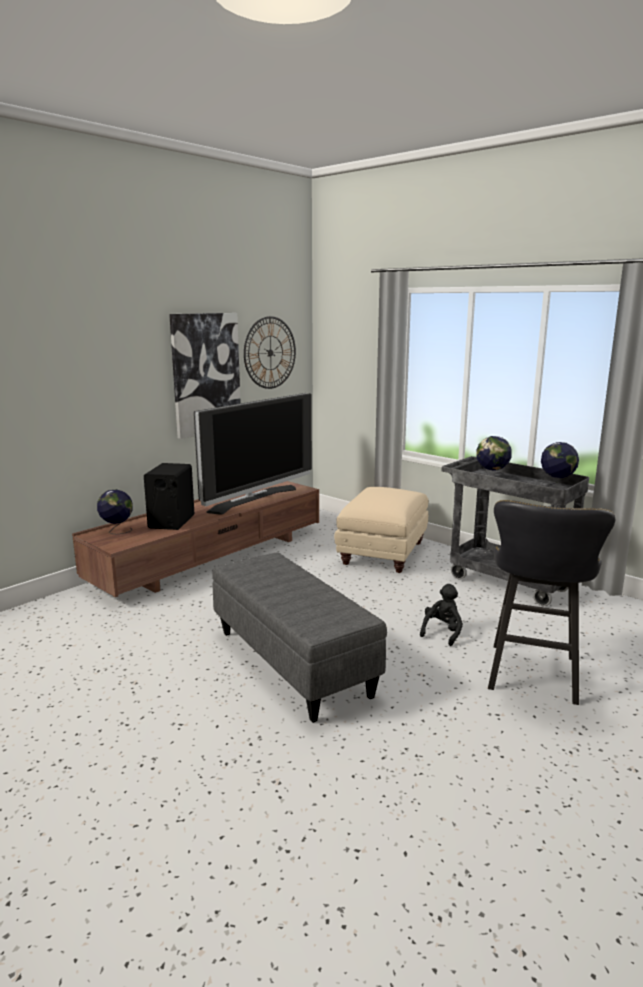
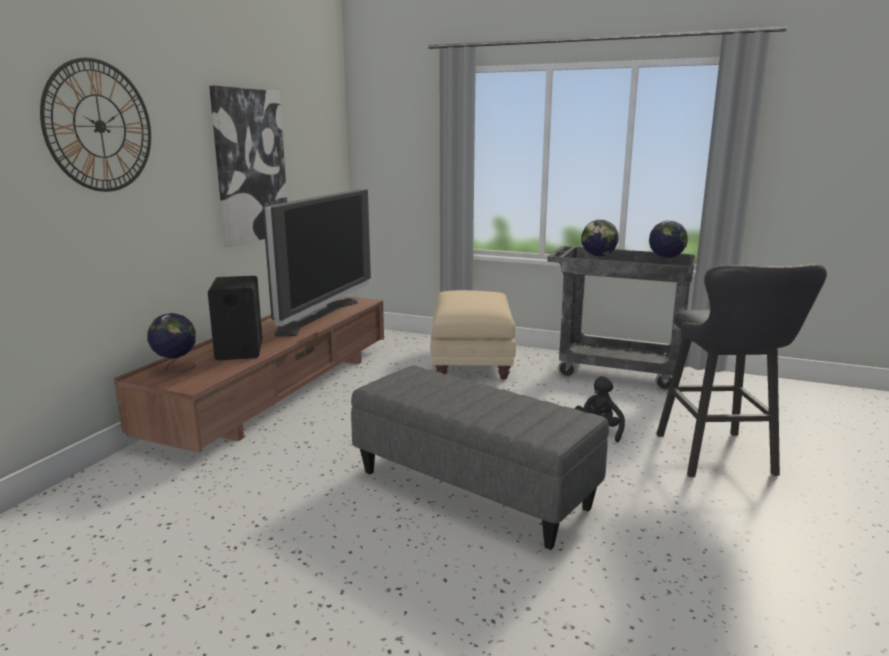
camera: 20 degrees left, 0 degrees up
wall clock [244,316,296,389] -> wall clock moved to [40,57,151,192]

